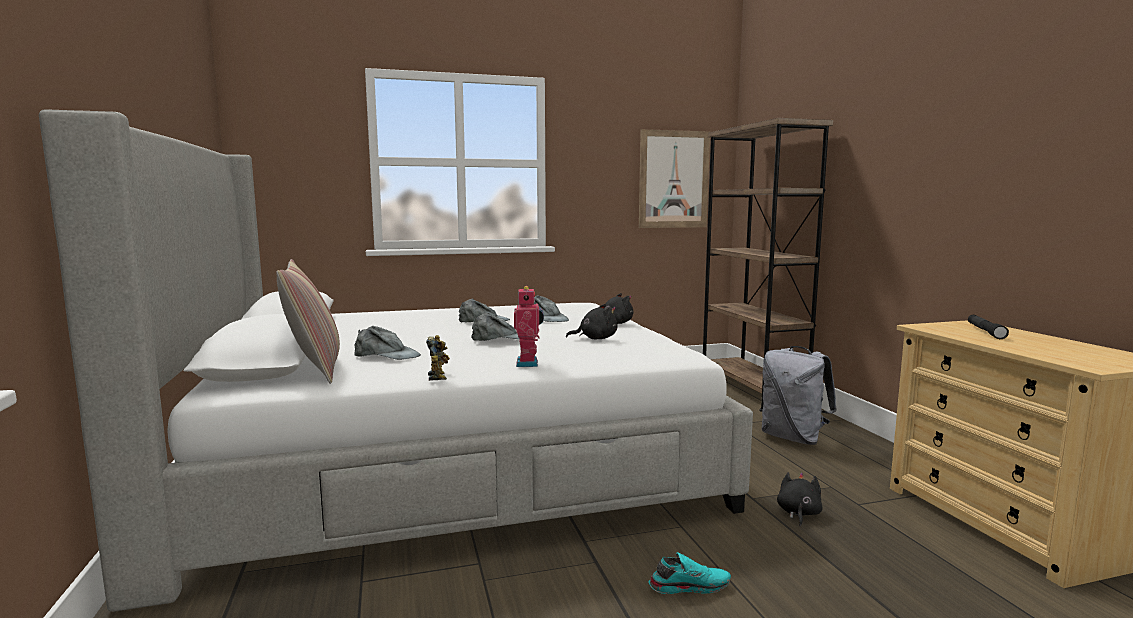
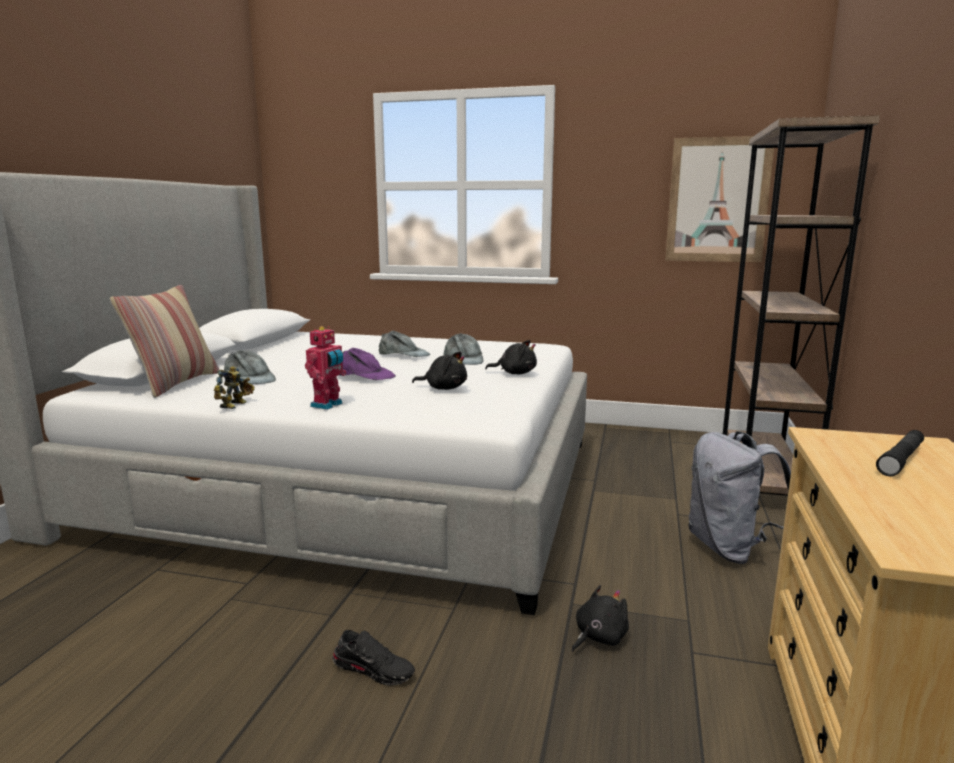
camera: 30 degrees right, 5 degrees up
grey cap [471,312,519,341] -> purple cap [340,348,396,380]
turquoise shoe [648,552,731,594] -> black shoe [332,630,415,685]

